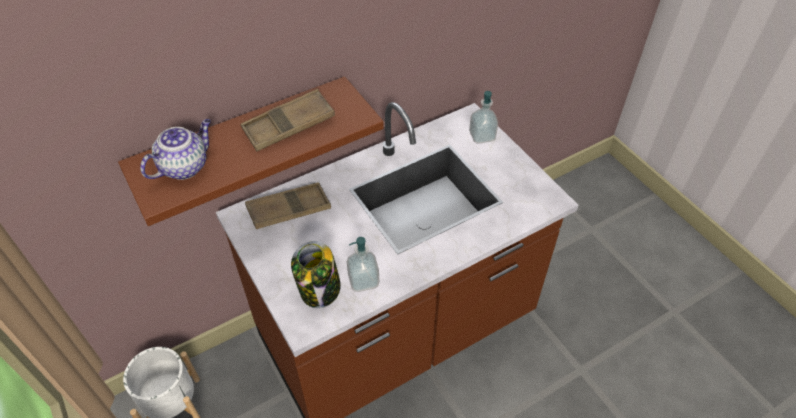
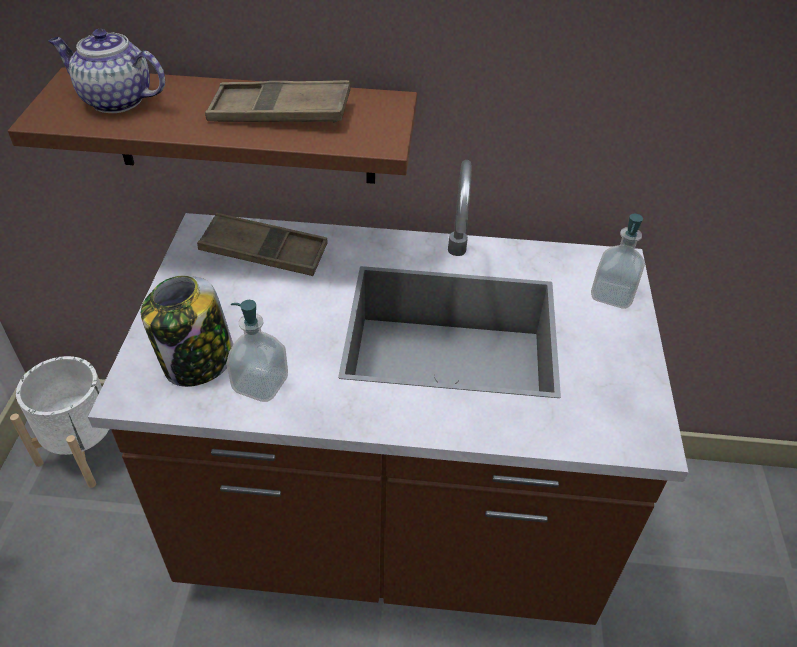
camera: 35 degrees right, 5 degrees down
teapot [140,119,211,180] -> teapot turned 150 degrees counterclockwise [49,29,165,113]

